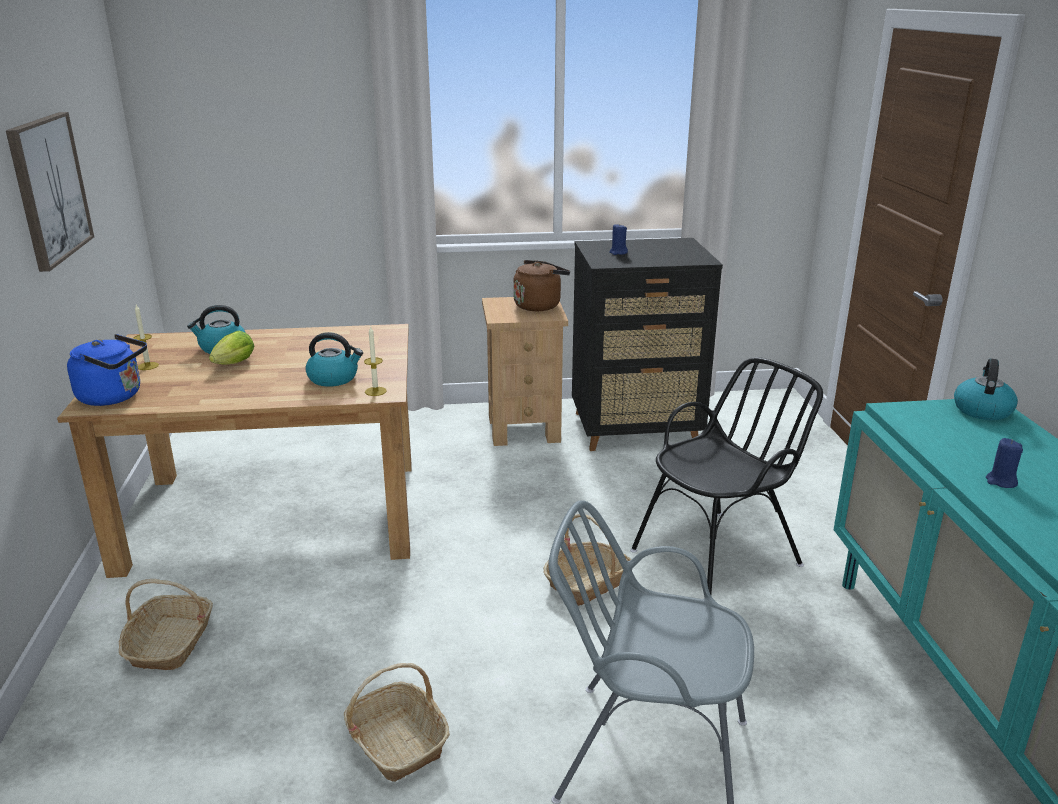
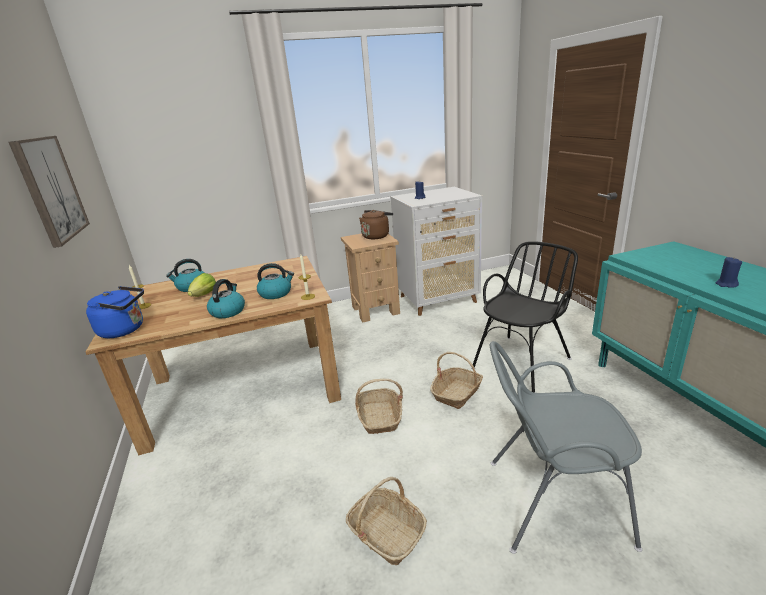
camera: 10 degrees left, 0 degrees up
basket [119,579,213,670] -> basket moved to [355,379,403,434]
black dresser [572,238,723,451] -> white dresser [390,187,483,316]
kettle [954,358,1018,420] -> kettle moved to [207,279,245,318]

